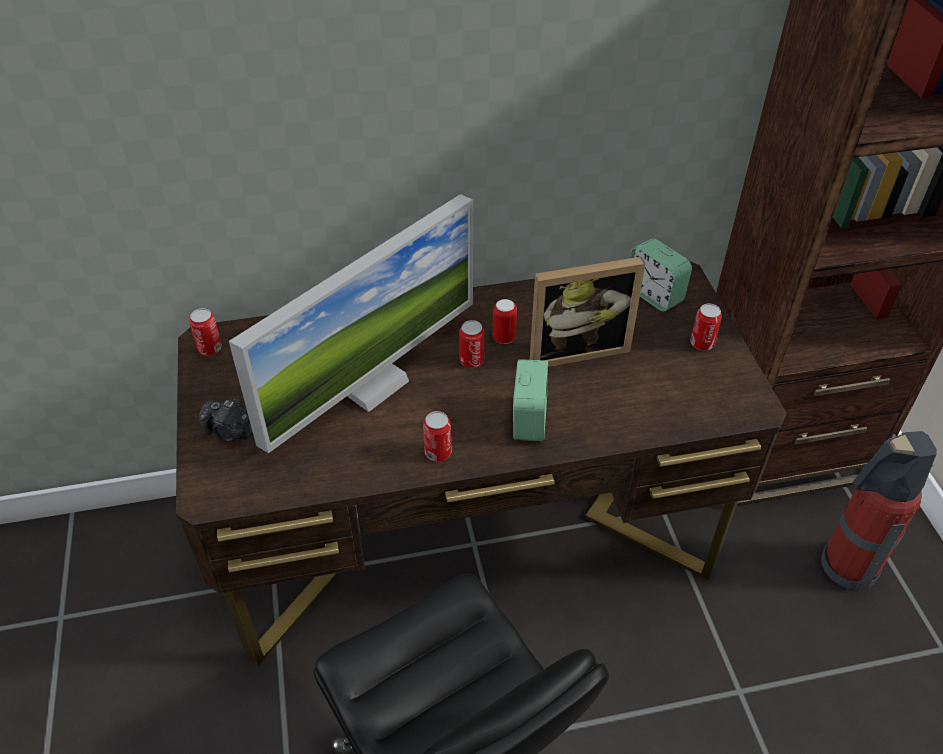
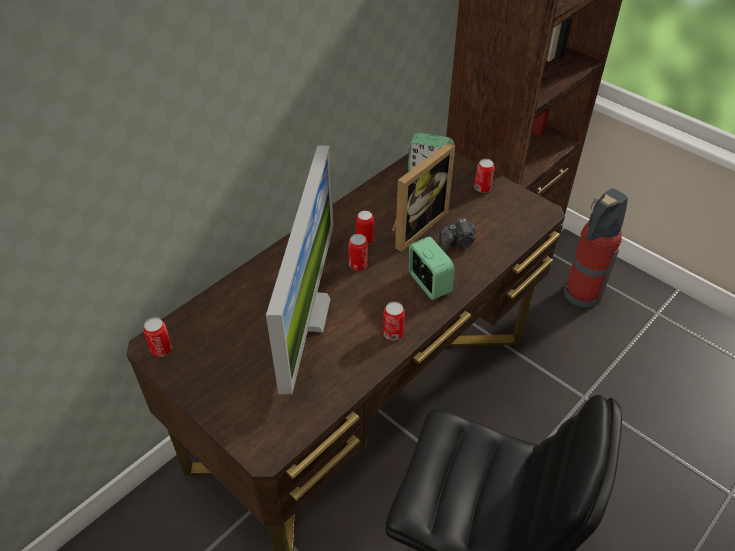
camera: 35 degrees left, 0 degrees up
camera [199,399,253,442] -> camera moved to [439,218,476,252]

